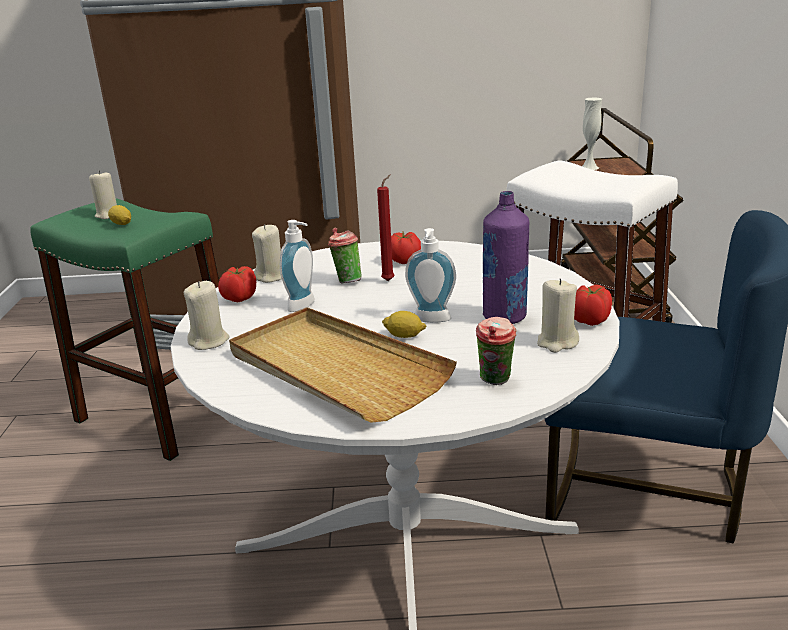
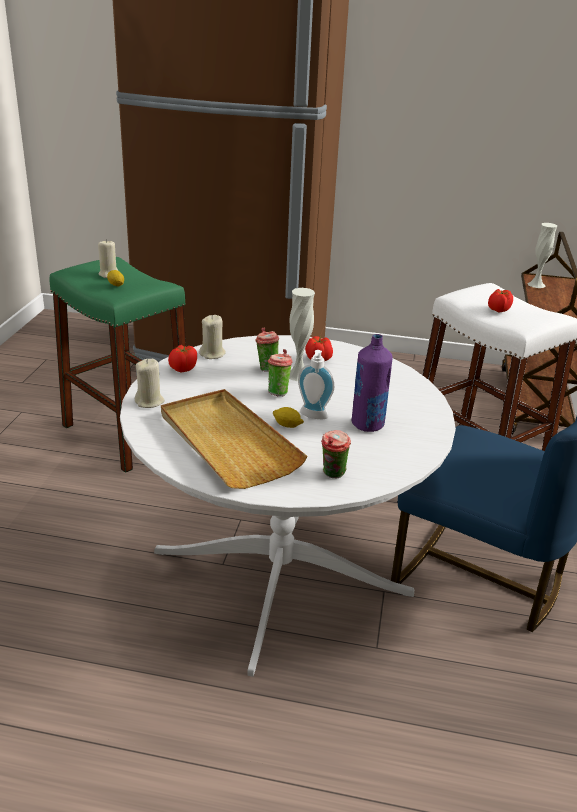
camera: 10 degrees right, 5 degrees up
soap dispenser [280,220,315,312] -> none
red candle [377,174,394,281] -> white vase [289,288,315,381]
beige candle [537,279,579,353] -> none
tomato [574,285,612,326] -> tomato moved to [488,289,513,312]
none -> cup [268,349,293,396]

